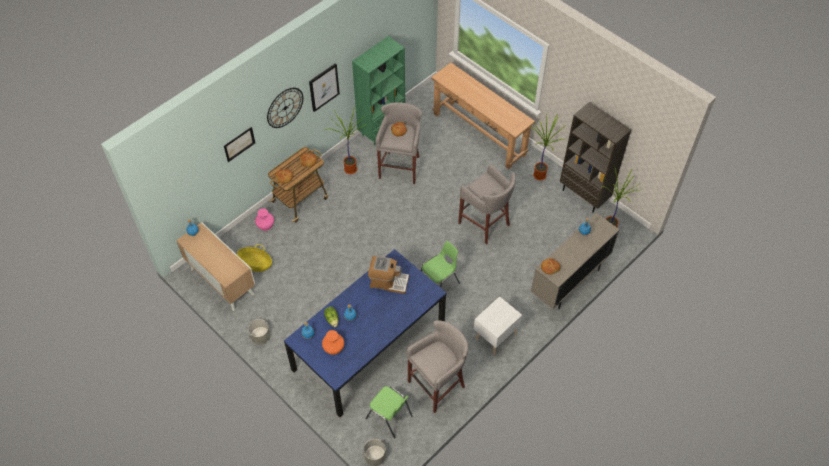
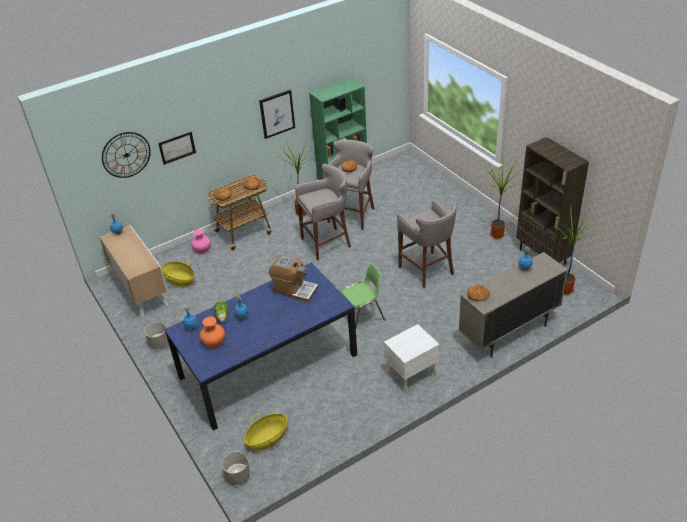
camera: 15 degrees right, 15 degrees down
wall clock [267,88,303,128] -> wall clock moved to [102,132,151,178]
green chair [366,386,413,438] -> basket [244,414,288,450]
grey stool [407,320,468,413] -> grey stool moved to [295,164,351,261]
brown console table [431,63,535,169] -> none

